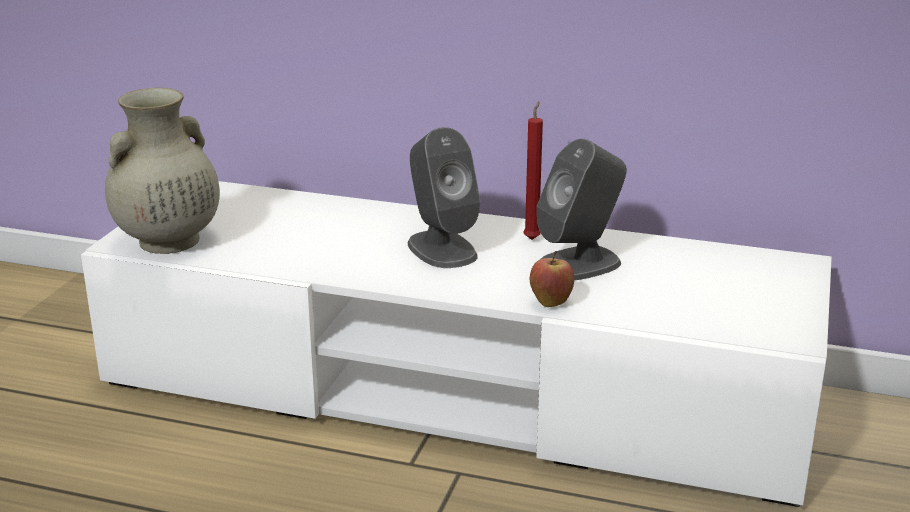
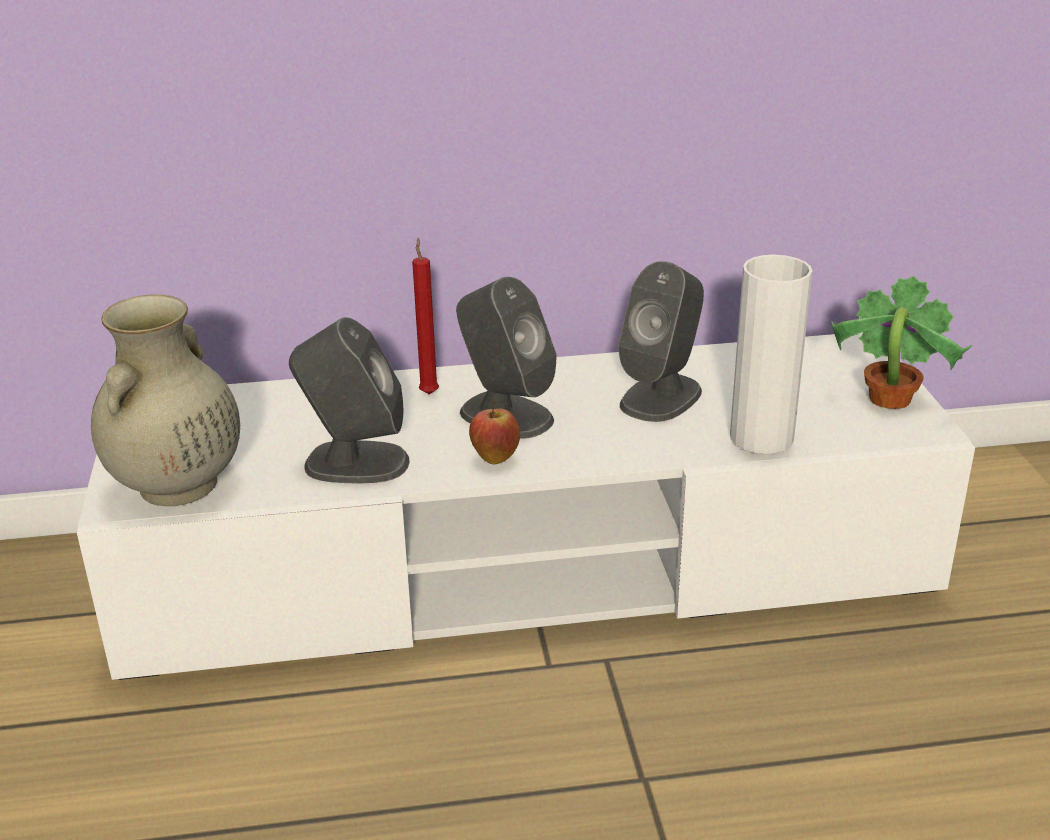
camera: 25 degrees left, 5 degrees up
red candle [523,101,543,240] -> red candle moved to [412,238,439,394]
apple [530,251,574,307] -> apple moved to [469,401,520,464]
none -> grey speaker [289,317,410,483]
none -> white vase [730,255,812,454]
none -> potted plant [831,276,972,409]

